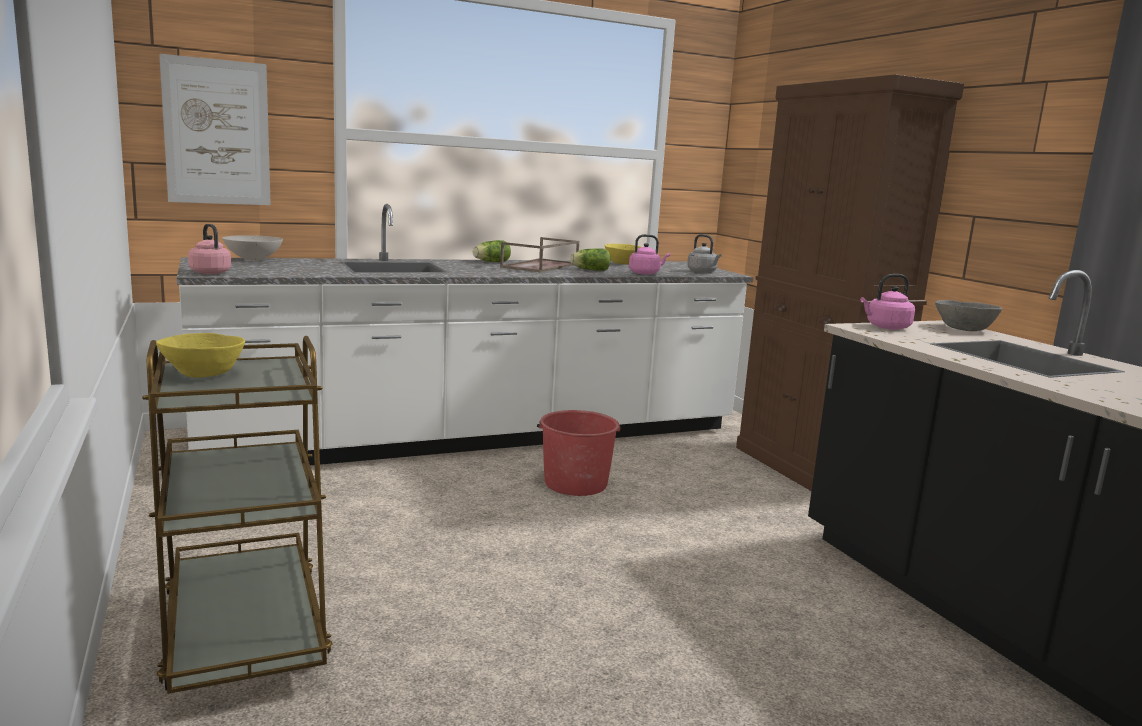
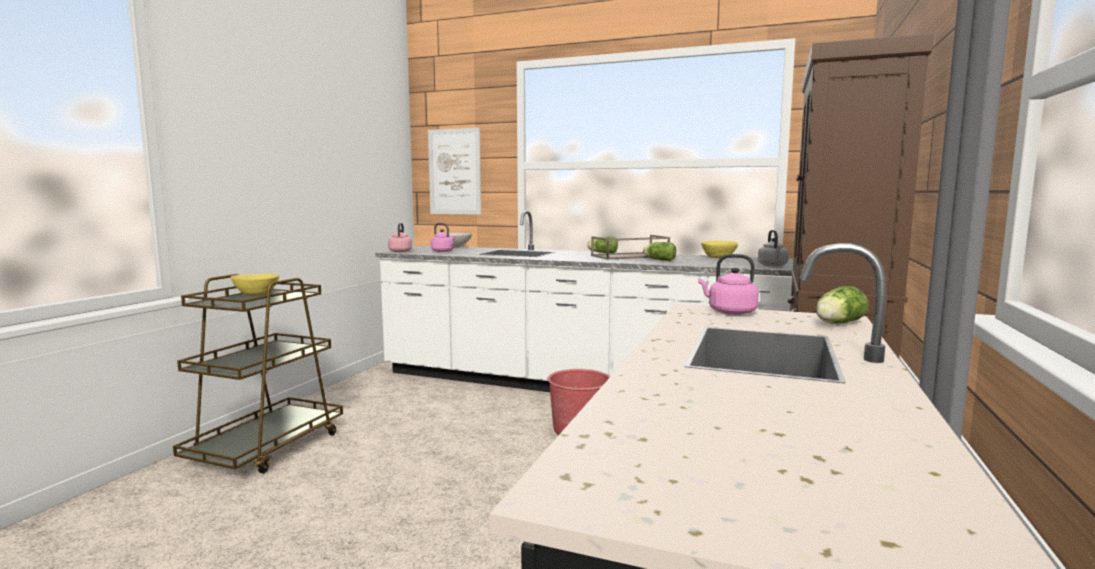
camera: 45 degrees right, 5 degrees down
pink kettle [629,234,670,275] -> pink kettle moved to [431,223,456,252]
grey bowl [935,300,1002,331] -> lettuce [816,286,868,324]

